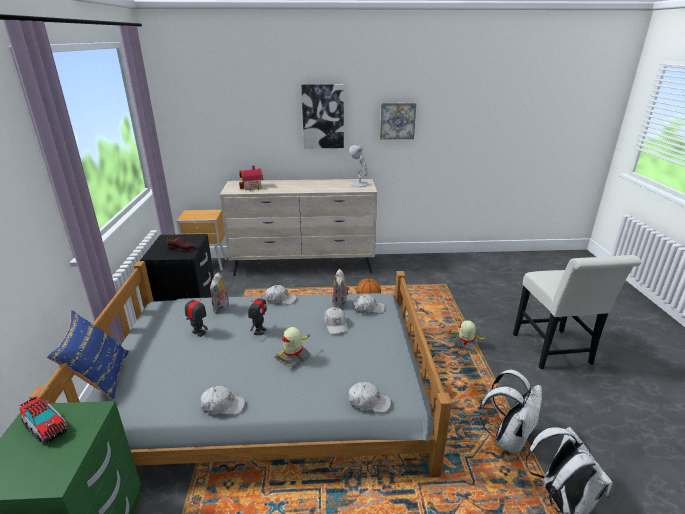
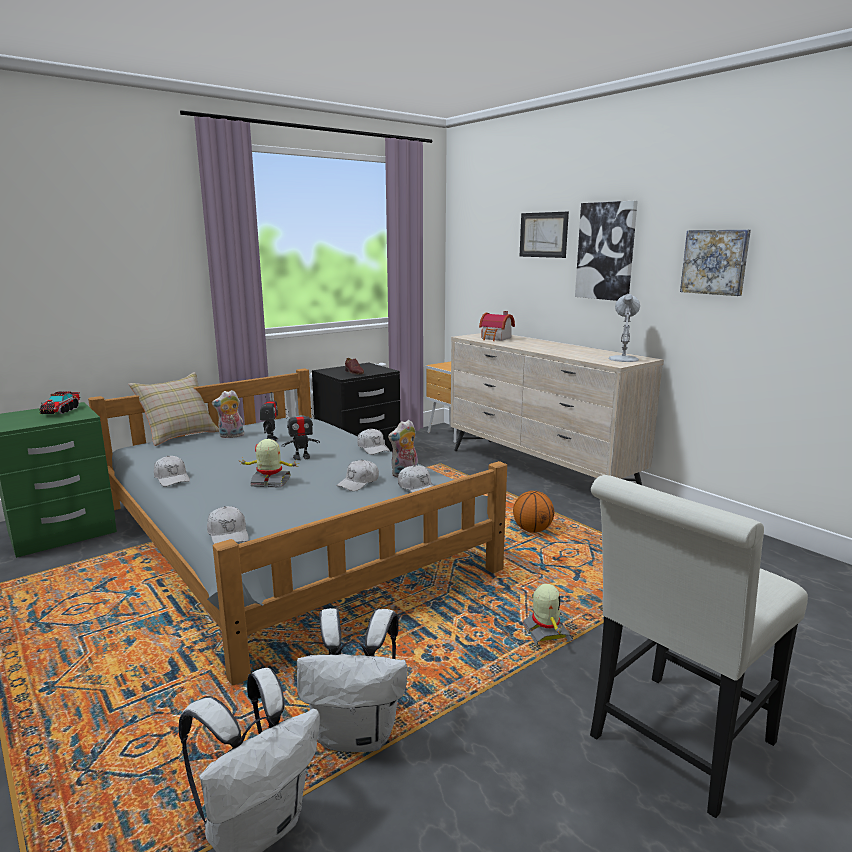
camera: 55 degrees right, 10 degrees down
blue pillow [47,311,129,399] -> beige pillow [128,372,219,446]
plush toy [210,273,229,314] -> plush toy moved to [212,390,244,438]
none -> picture [520,212,569,258]

